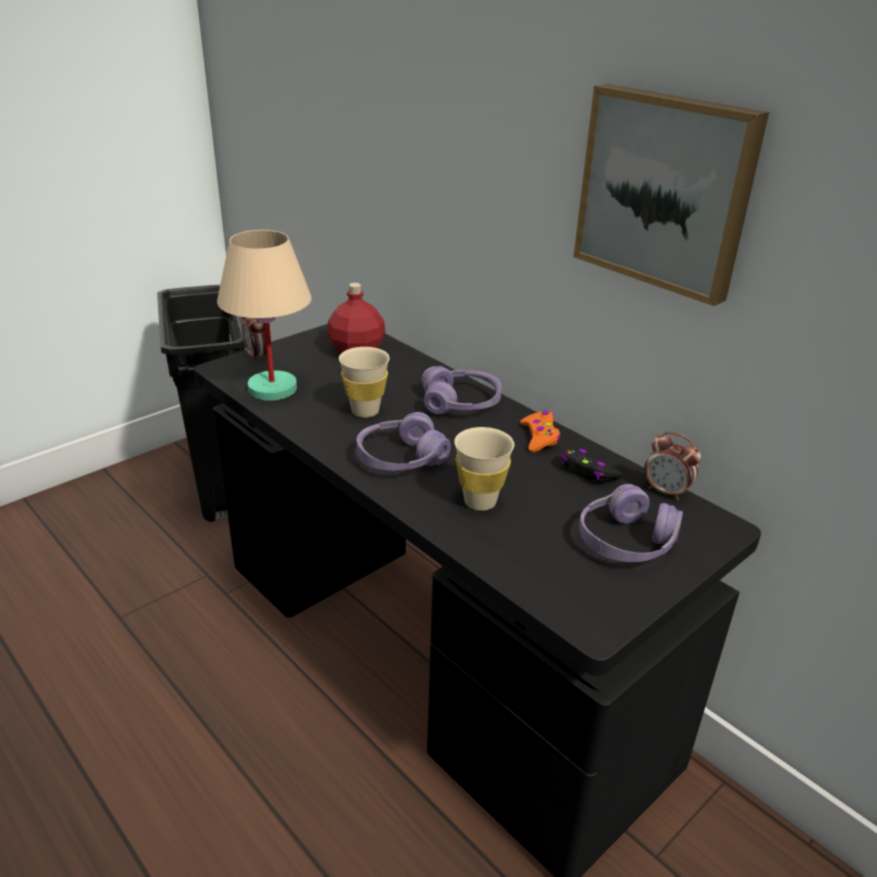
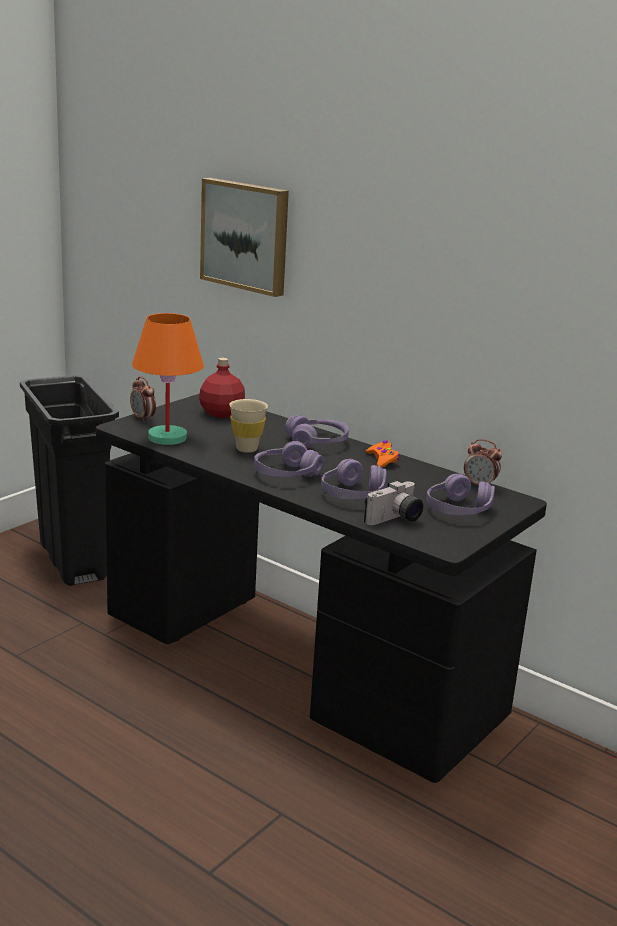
camera: 10 degrees left, 10 degrees down
beige table lamp [217,230,312,401] -> orange table lamp [132,313,204,445]
beige cup [454,427,514,511] -> purple headphones [321,459,386,500]
black game controller [561,449,623,481] -> none
picture [574,84,769,306] -> picture moved to [200,178,289,297]
none -> camera [364,480,424,525]

